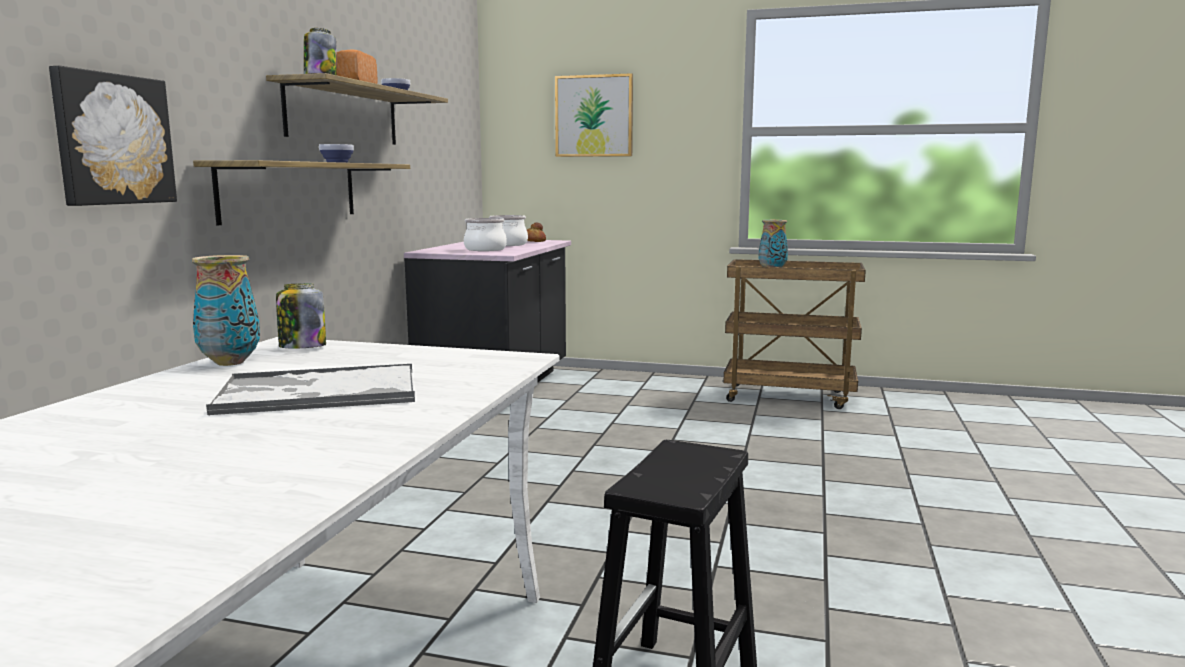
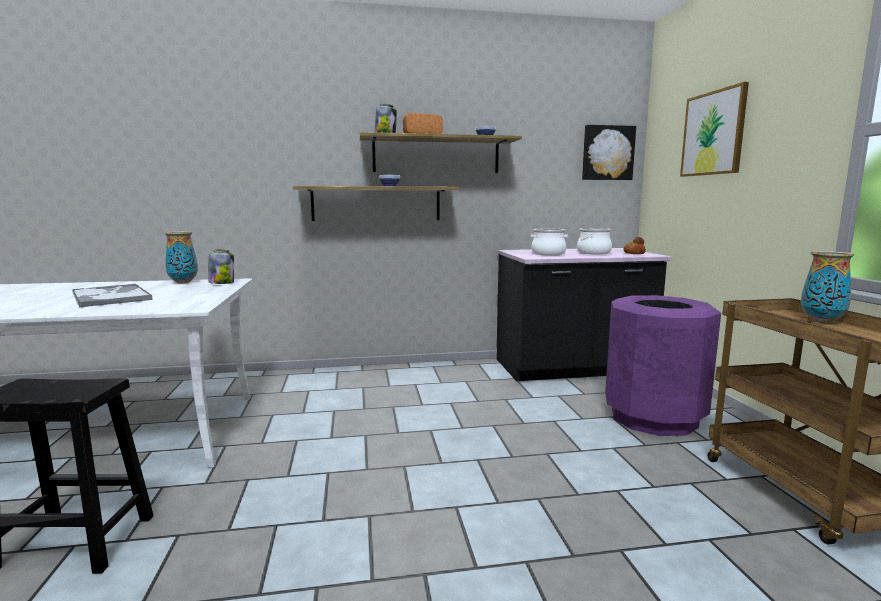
camera: 65 degrees right, 0 degrees up
picture [49,66,177,206] -> picture moved to [582,125,636,180]
none -> purple trash can [605,295,721,436]

